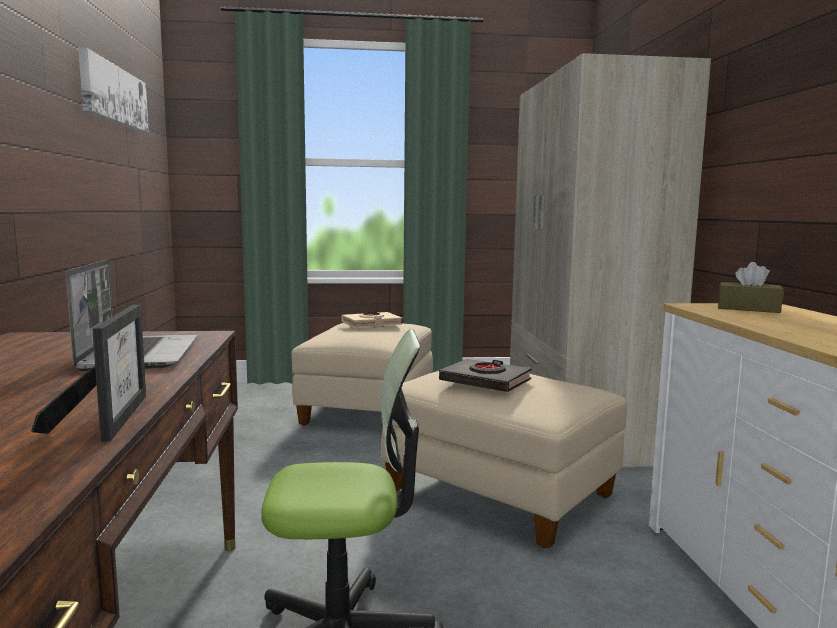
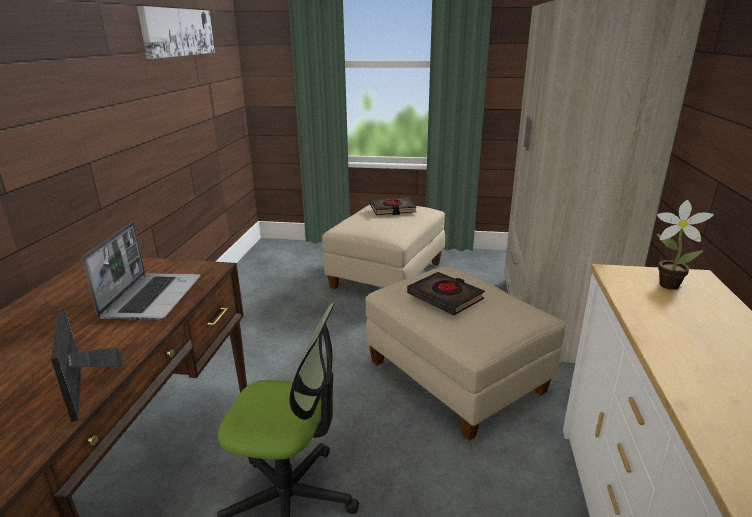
camera: 15 degrees right, 15 degrees up
picture frame [31,305,146,442] -> picture frame turned 150 degrees clockwise [51,309,123,422]
beige book [341,312,402,328] -> black book [370,197,417,215]
brown tissue box [718,262,784,313] -> potted plant [657,200,714,290]

